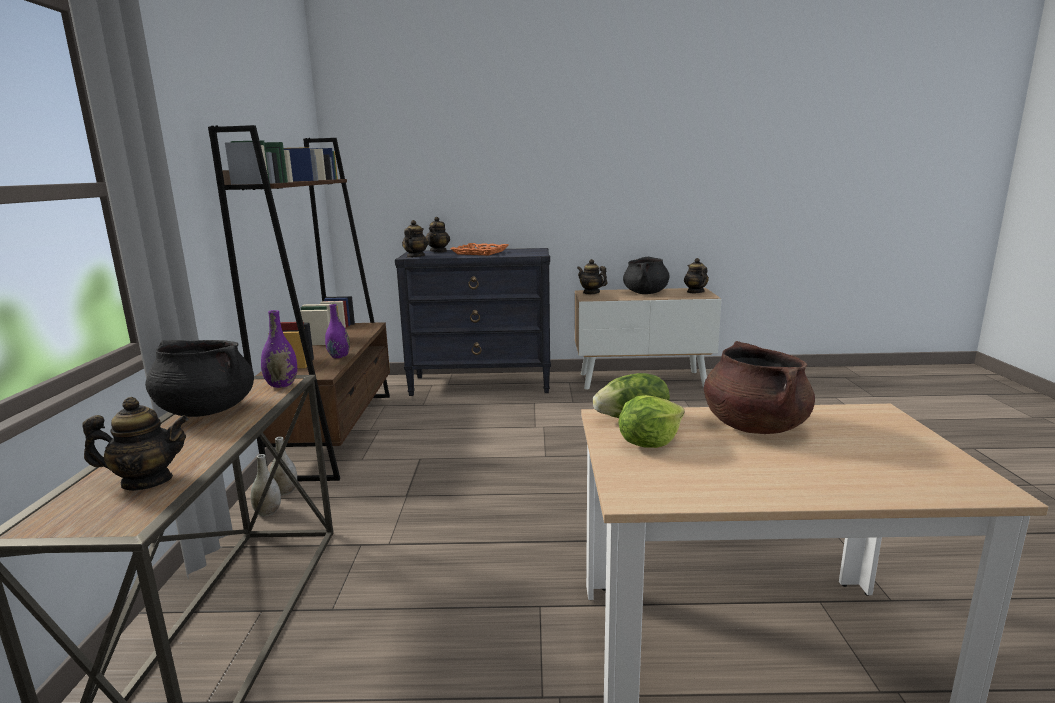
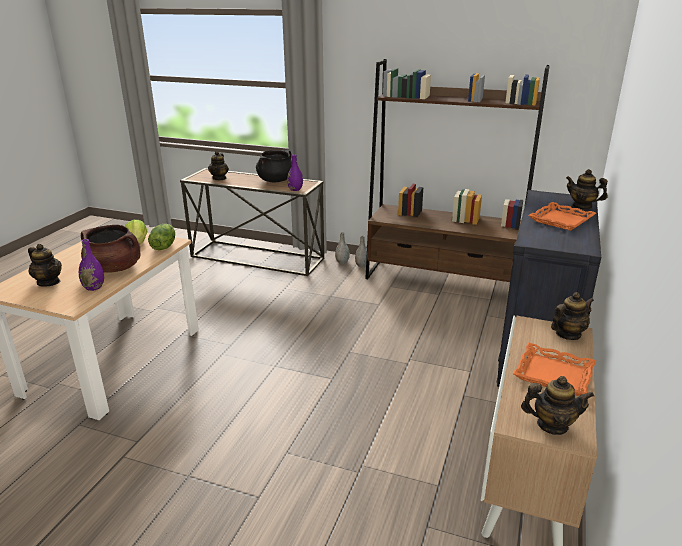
camera: 110 degrees right, 10 degrees up
purple vase [325,304,350,358] -> purple vase moved to [79,239,104,291]
teapot [402,220,428,258] -> teapot moved to [28,244,62,287]
black cooking pot [623,257,670,294] -> orange tray [513,343,596,396]

